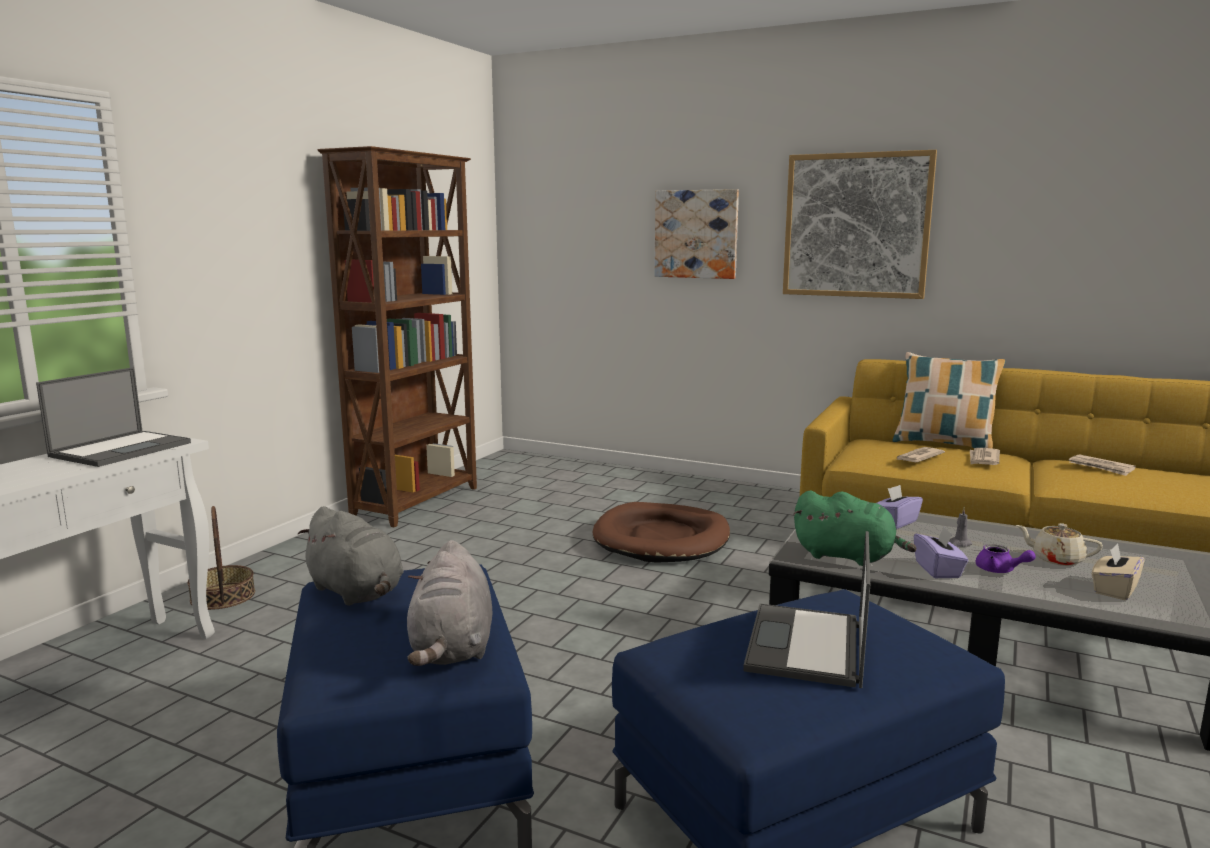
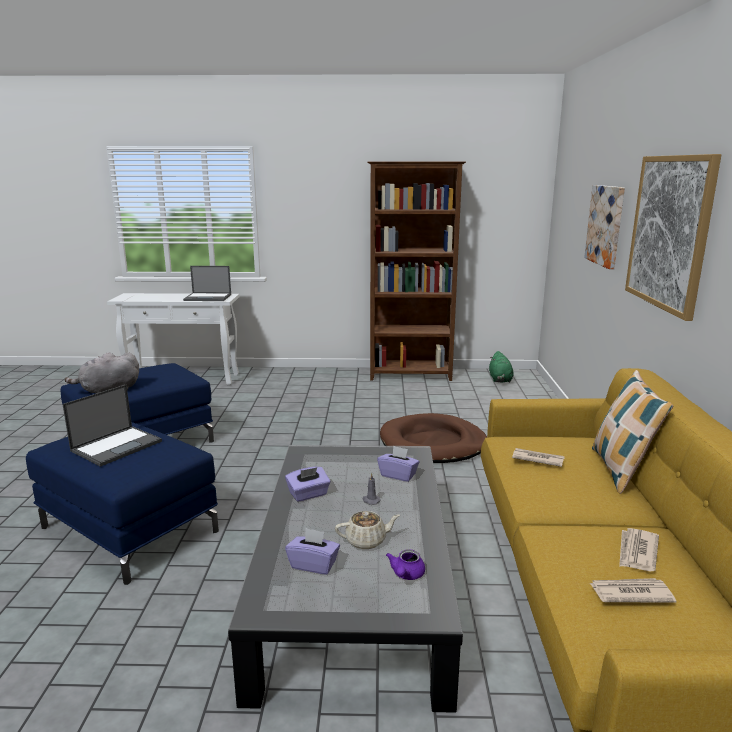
camera: 65 degrees right, 5 degrees up
basket [187,506,255,610] -> none
grey plush toy [298,506,404,606] -> none
laptop [743,531,870,688] -> laptop turned 135 degrees clockwise [62,385,162,467]
green plush toy [793,490,917,566] -> green plush toy moved to [489,351,513,382]
newspaper [970,448,1000,465] -> newspaper moved to [589,578,676,603]
purple teapot [976,544,1036,573] -> purple teapot moved to [386,549,425,580]
beige teapot [1016,523,1103,566] -> beige teapot turned 75 degrees clockwise [335,511,400,549]
beige tissue box [1092,543,1145,600] -> purple tissue box [285,528,340,575]

